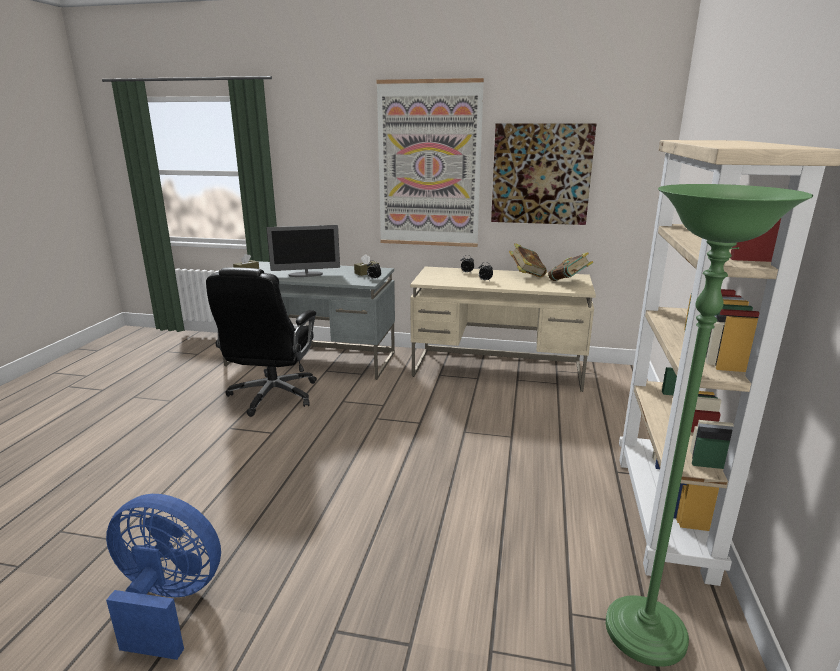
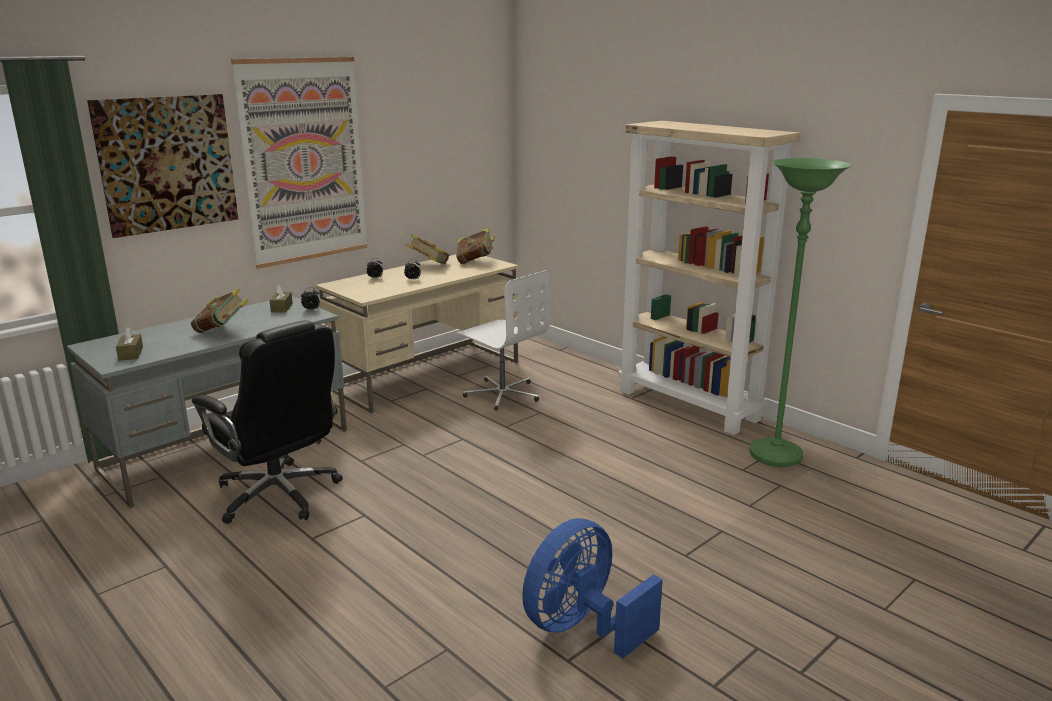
camera: 55 degrees left, 0 degrees up
monitor [266,225,340,277] -> book [191,289,249,333]
picture [491,123,597,225] -> picture moved to [87,94,238,238]
none -> white office chair [457,270,550,410]

